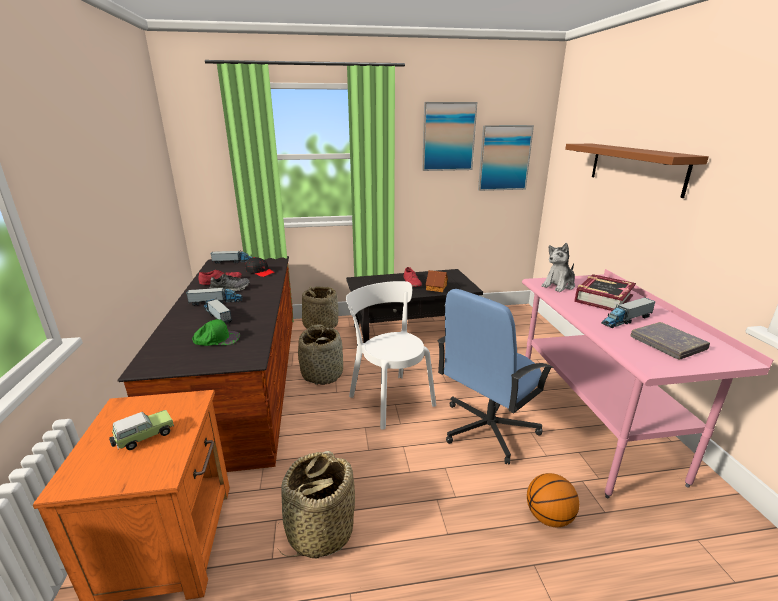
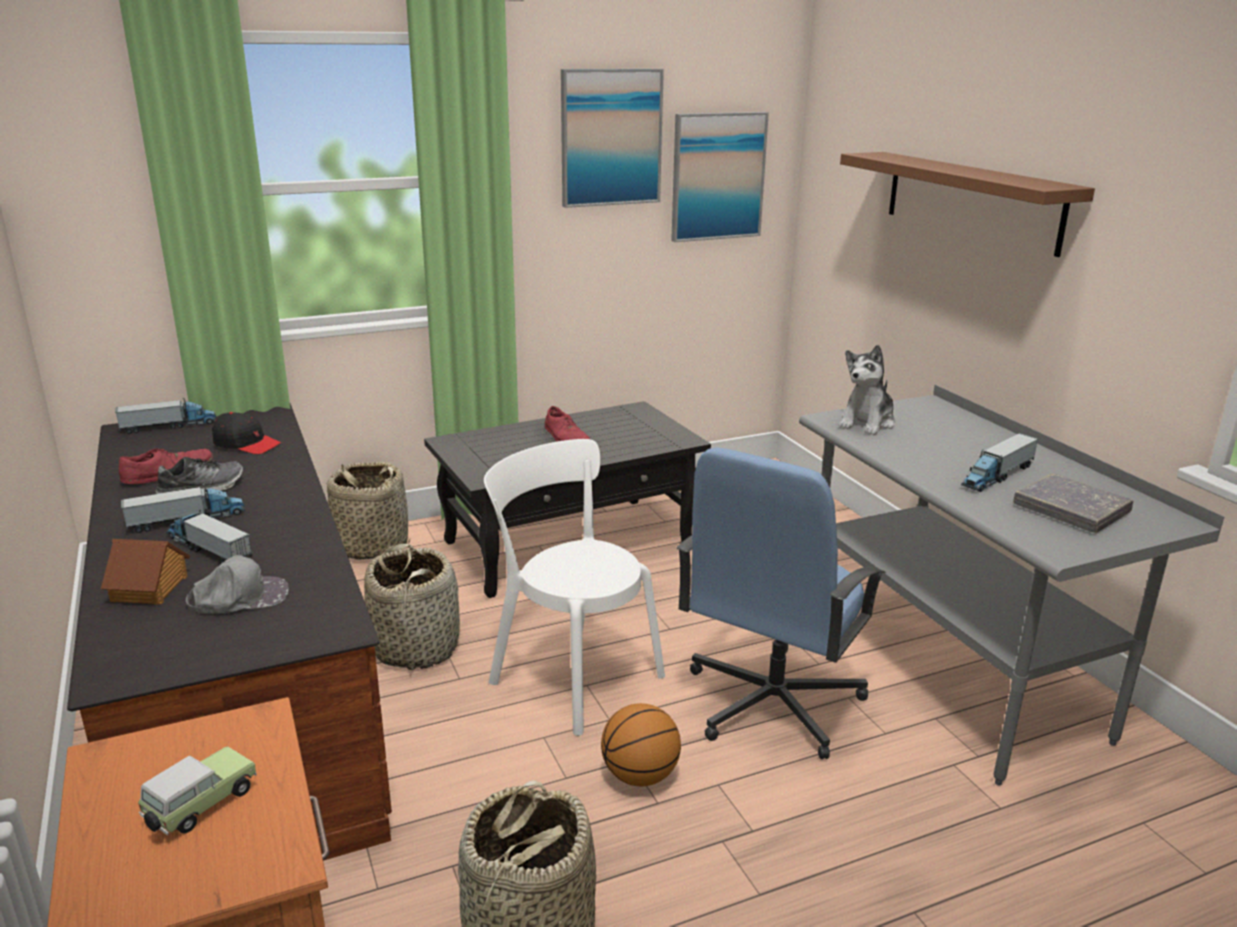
camera: 15 degrees left, 0 degrees up
green cap [192,319,240,346] -> grey cap [186,555,289,614]
toy house [425,270,448,292] -> toy house moved to [101,539,190,605]
pink desk [522,269,773,498] -> grey desk [799,385,1224,786]
basketball [527,473,579,527] -> basketball moved to [601,703,681,786]
book [574,274,636,311] -> none

